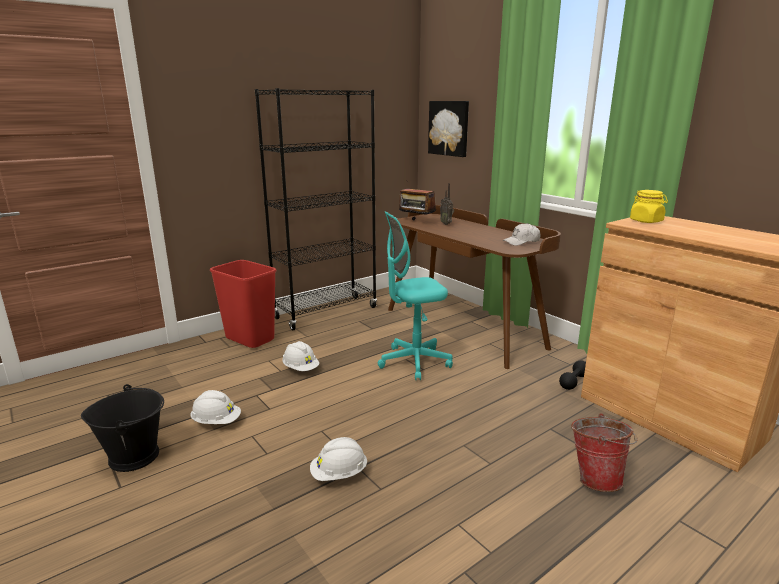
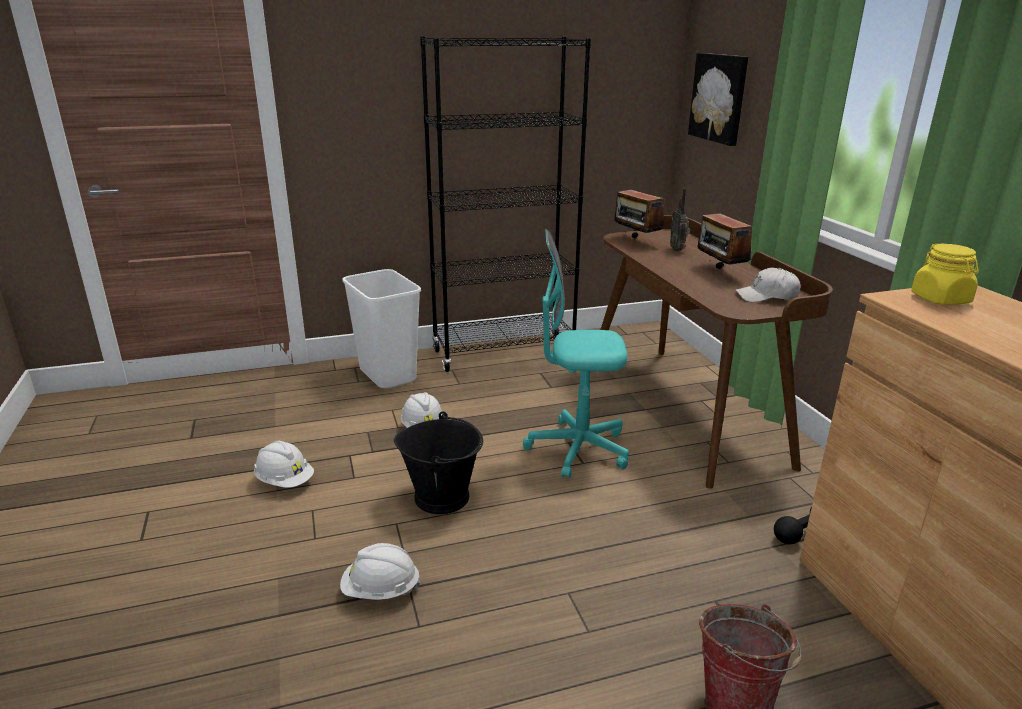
camera: 20 degrees right, 5 degrees up
black bucket [81,384,164,472] -> black bucket moved to [394,412,483,514]
red trash can [210,260,276,348] -> white trash can [342,269,421,388]
none -> radio [697,213,753,269]

